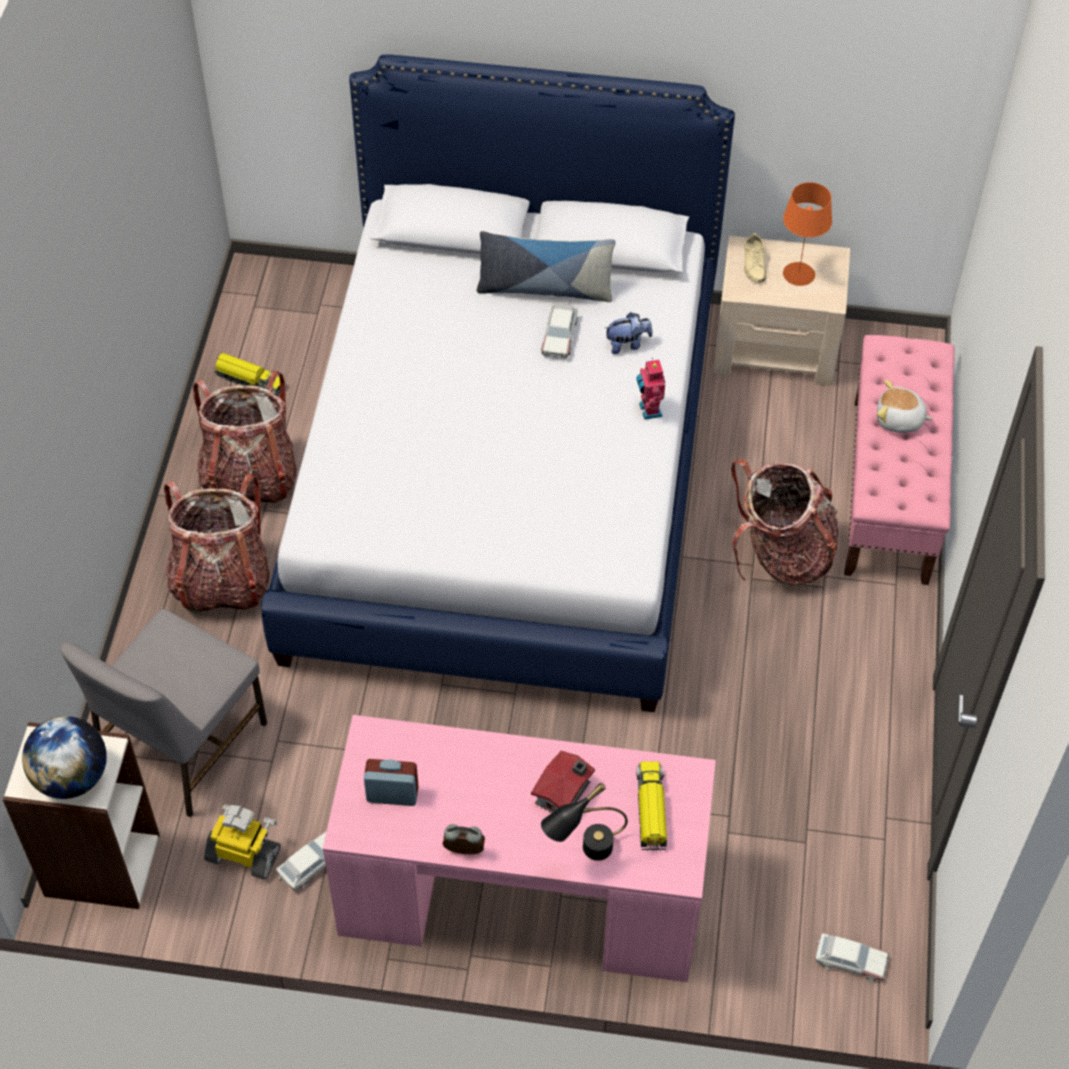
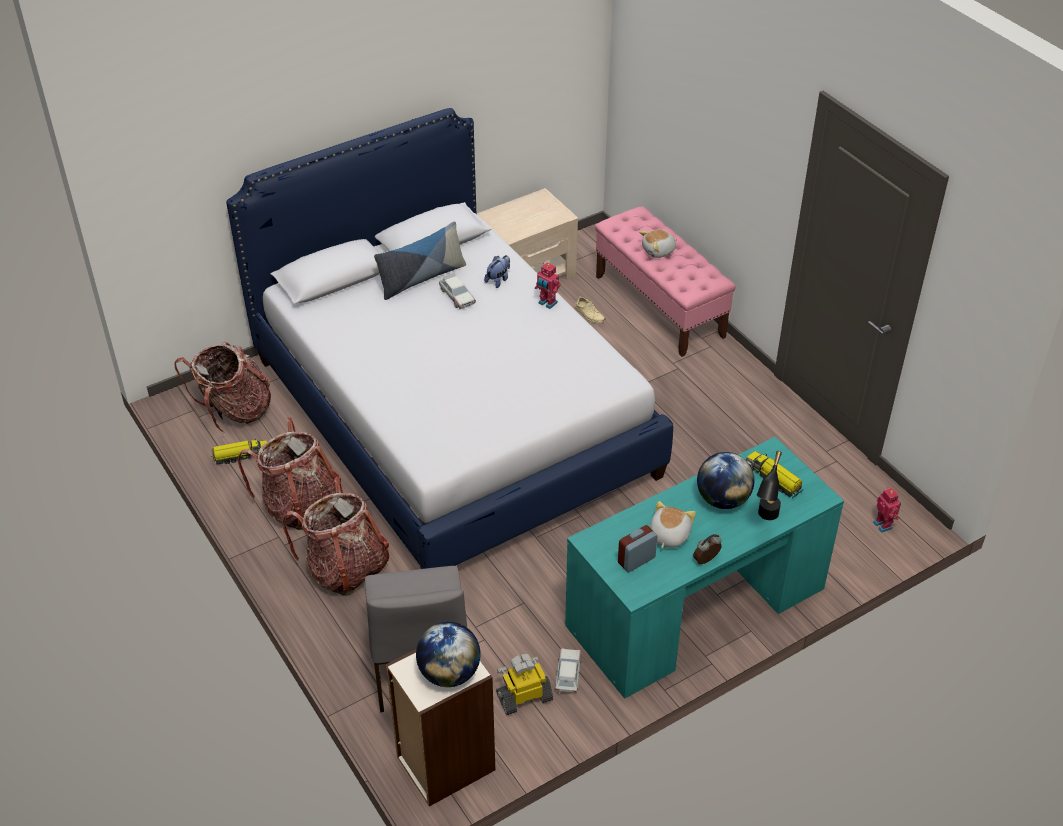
camera: 40 degrees left, 10 degrees down
pink desk [323,715,716,982] -> turquoise desk [565,437,844,699]
toy house [531,751,595,813] -> globe [697,452,754,509]
backpack [731,459,838,585] -> backpack moved to [174,342,271,433]
beige shoe [744,233,766,283] -> beige shoe moved to [575,297,605,323]
orange table lamp [783,182,832,286] -> none
toy car [815,933,889,982] -> toy robot [873,487,901,533]
none -> plush toy [650,501,696,549]

